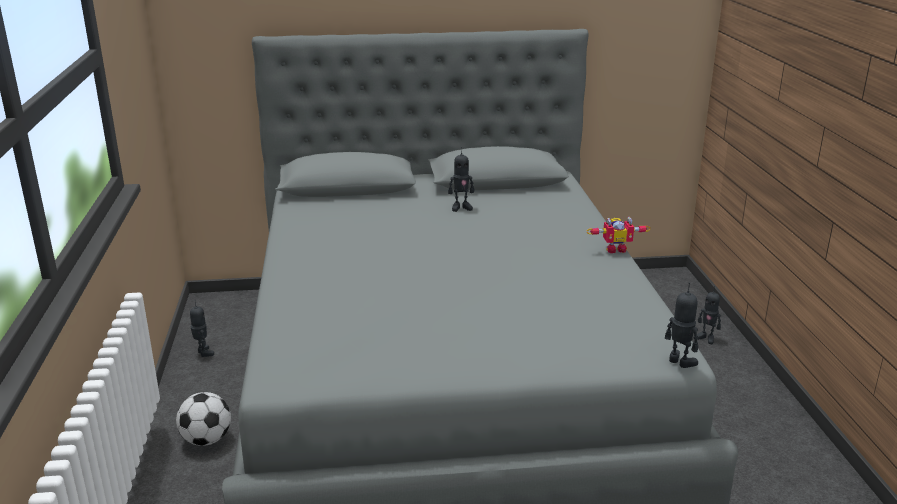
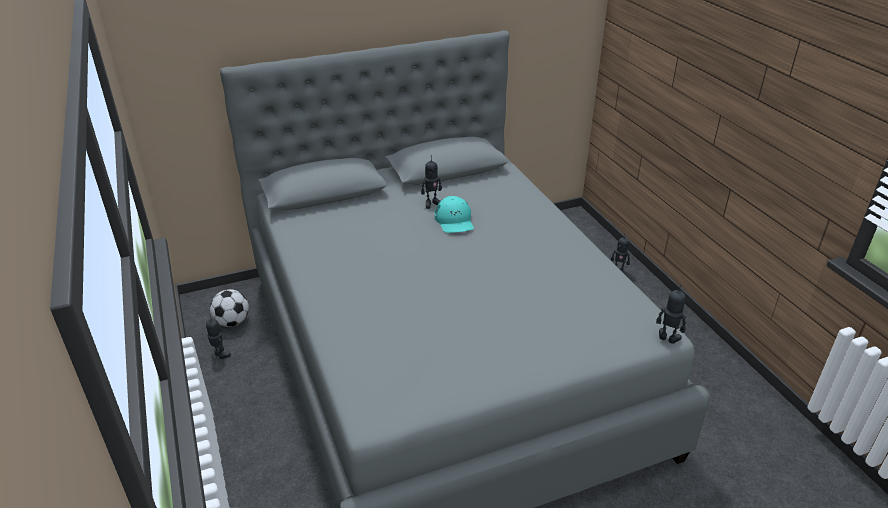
camera: 15 degrees left, 10 degrees up
football [176,392,231,446] -> football moved to [210,289,249,327]
toy robot [586,217,650,253] -> none
none -> turquoise cap [435,196,474,233]

